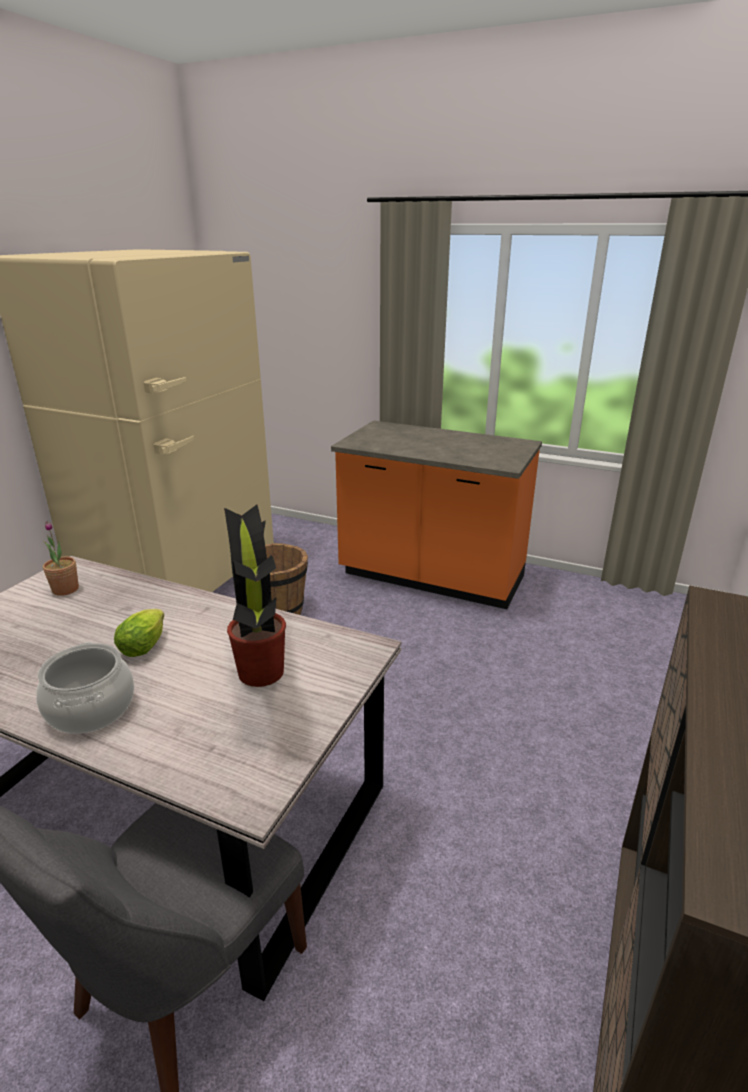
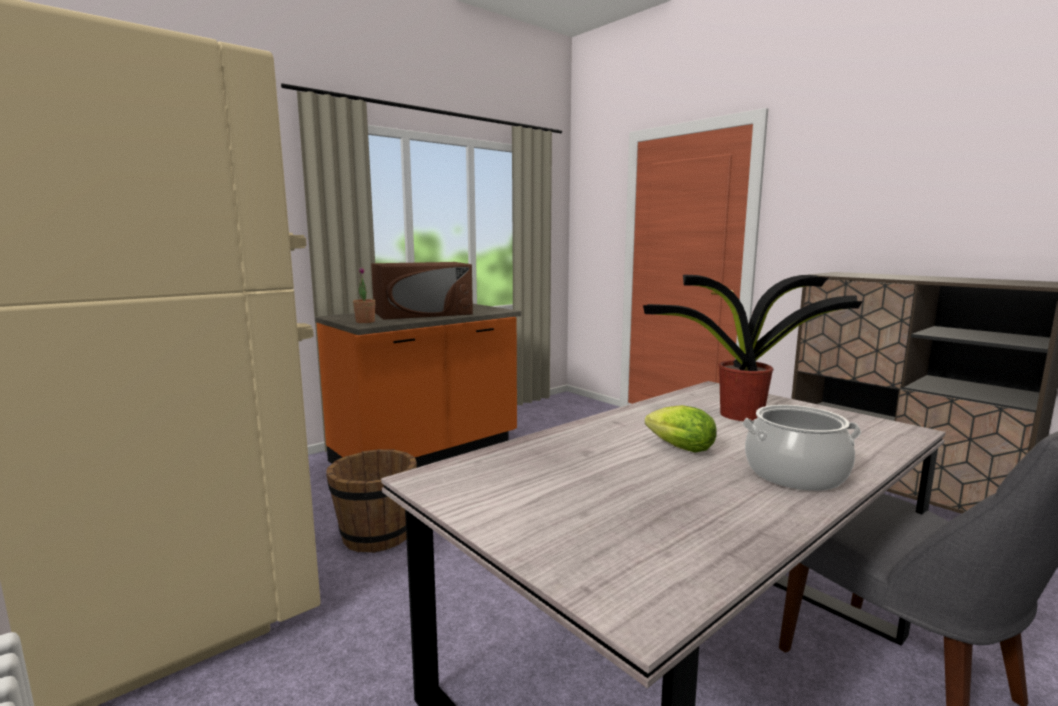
camera: 65 degrees left, 15 degrees down
potted plant [43,521,79,596] -> potted plant moved to [353,267,375,323]
none -> brown microwave [371,262,473,320]

